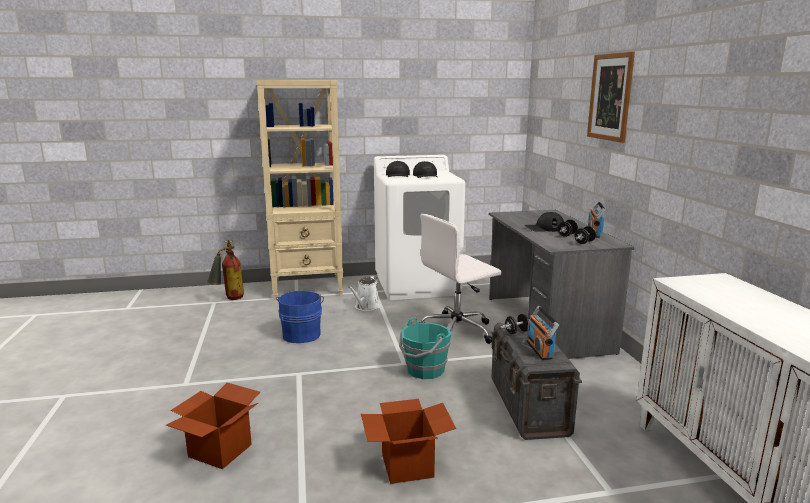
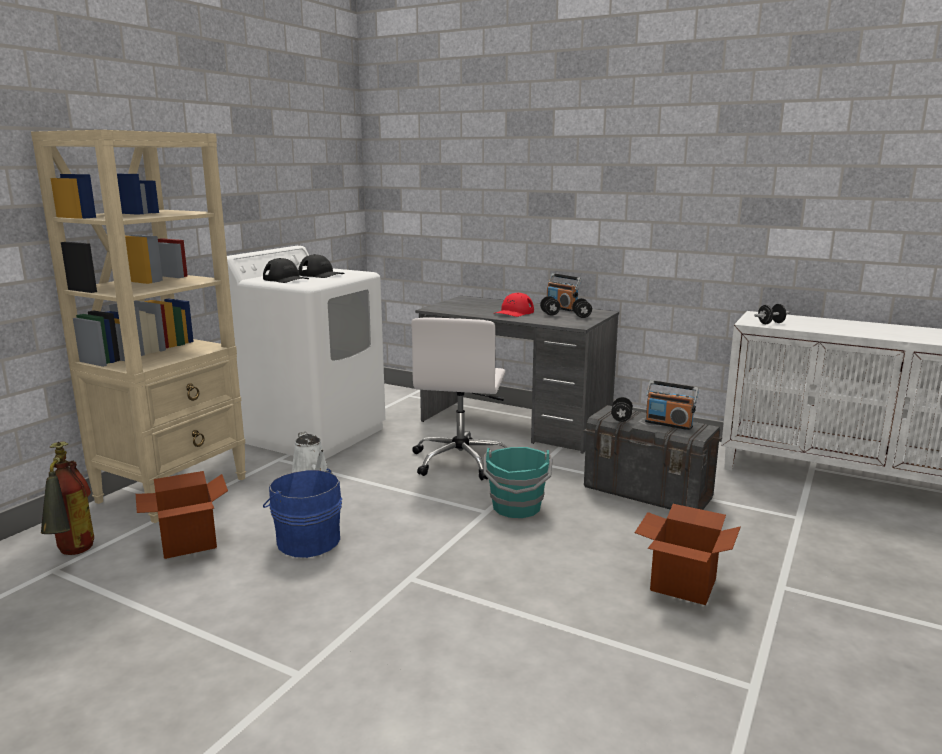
camera: 50 degrees left, 0 degrees up
cardboard box [166,383,260,469] -> cardboard box moved to [136,471,228,559]
black cap [524,212,564,232] -> red cap [494,293,534,317]
picture [587,52,635,143] -> none
none -> black dumbbell [754,304,790,324]

